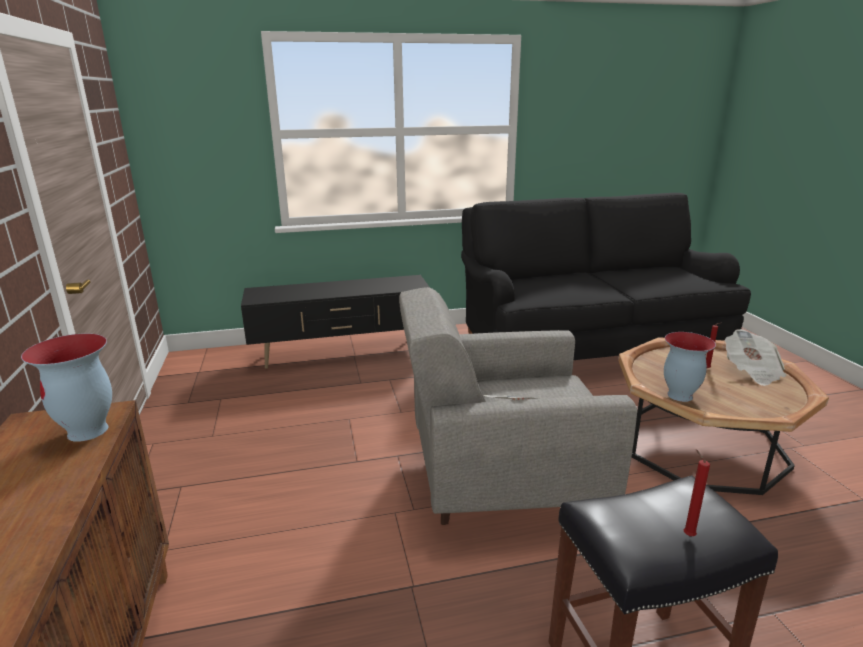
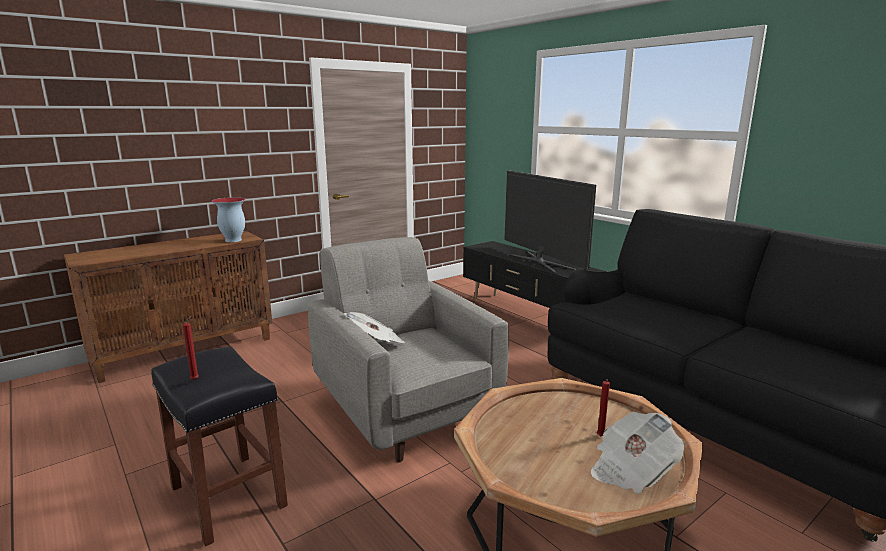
camera: 65 degrees right, 5 degrees down
vase [664,332,716,402] -> none
none -> television [504,170,596,273]

